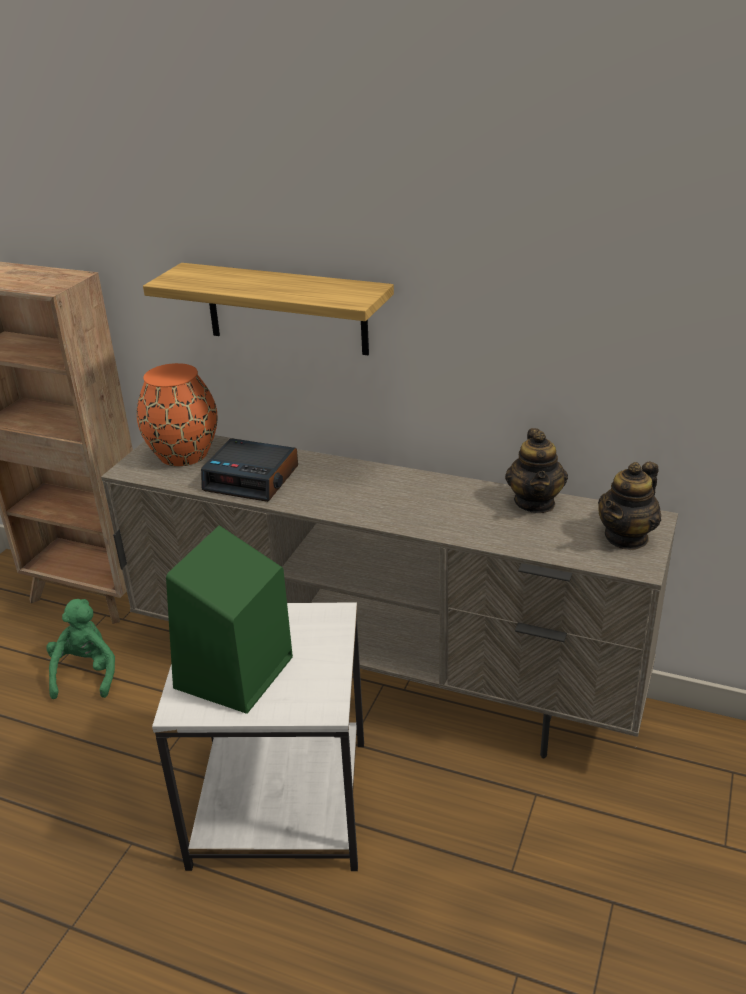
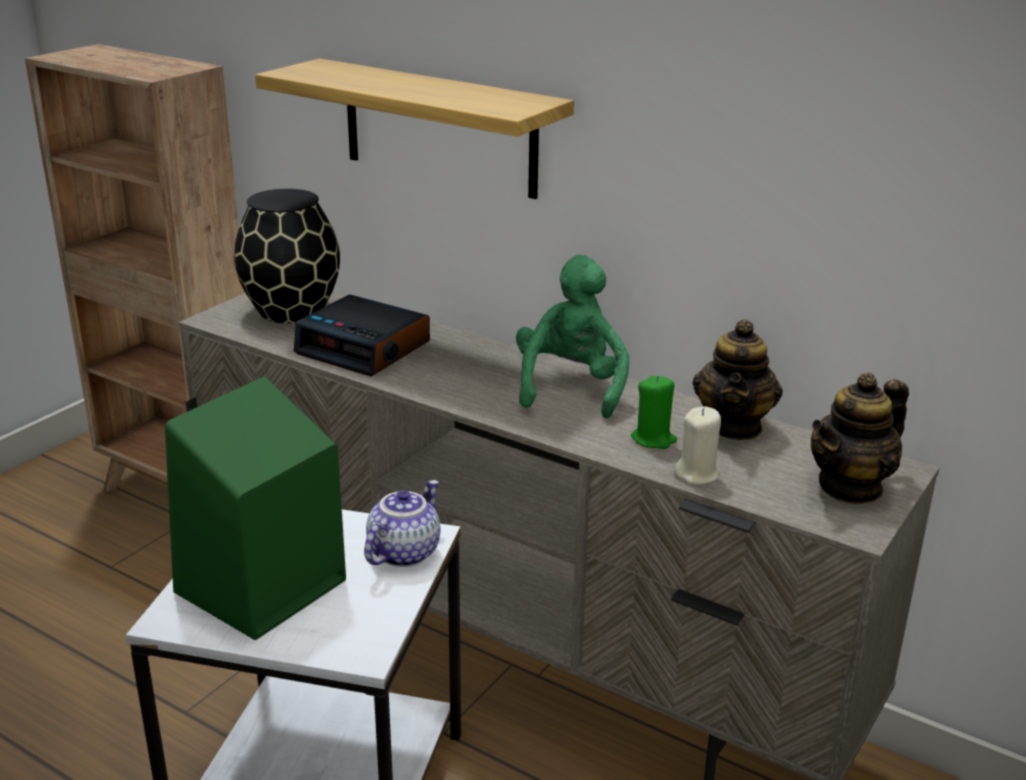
camera: 10 degrees right, 5 degrees down
green plush toy [46,599,115,699] -> green plush toy moved to [516,255,629,419]
orange vase [137,363,218,466] -> black vase [234,189,340,323]
none -> teapot [364,480,440,567]
none -> green candle [631,376,677,449]
none -> beige candle [674,406,721,485]

